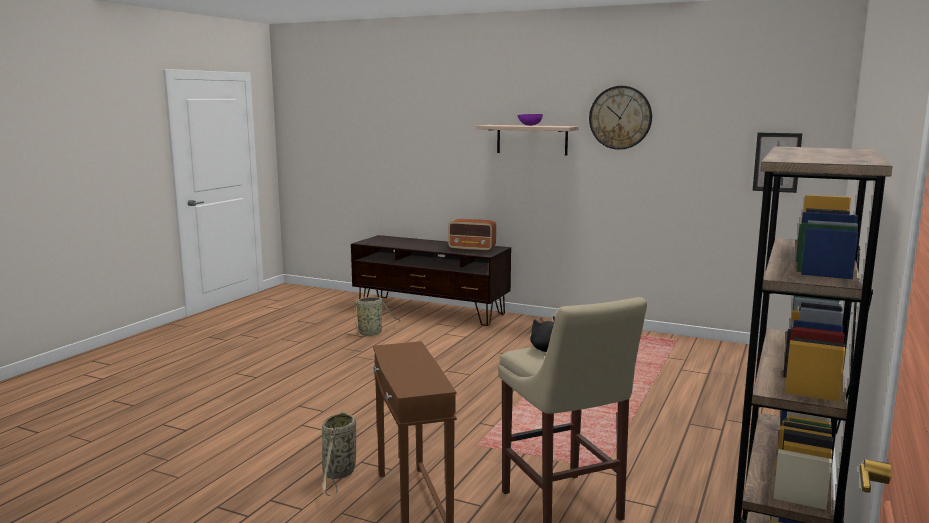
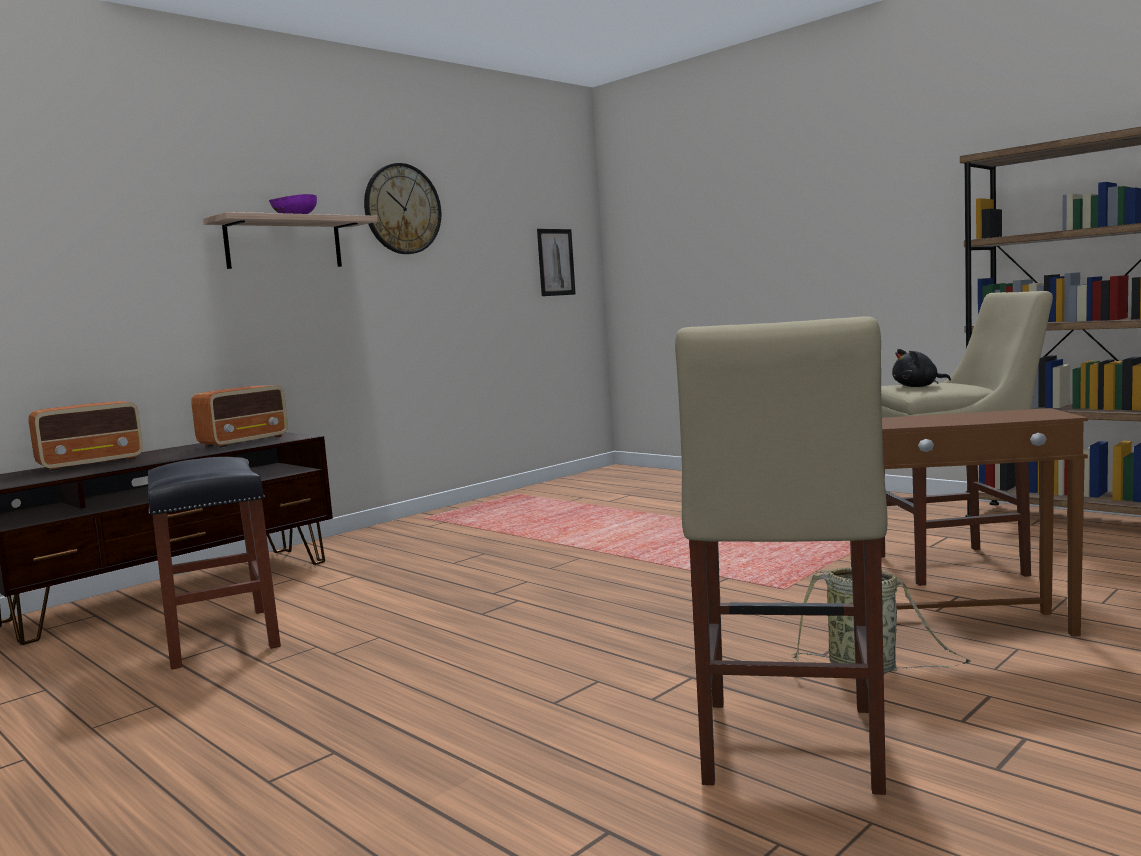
camera: 70 degrees left, 5 degrees down
basket [350,297,401,336] -> black stool [148,457,281,669]
none -> radio [29,401,143,471]
none -> beige stool [675,317,888,795]

